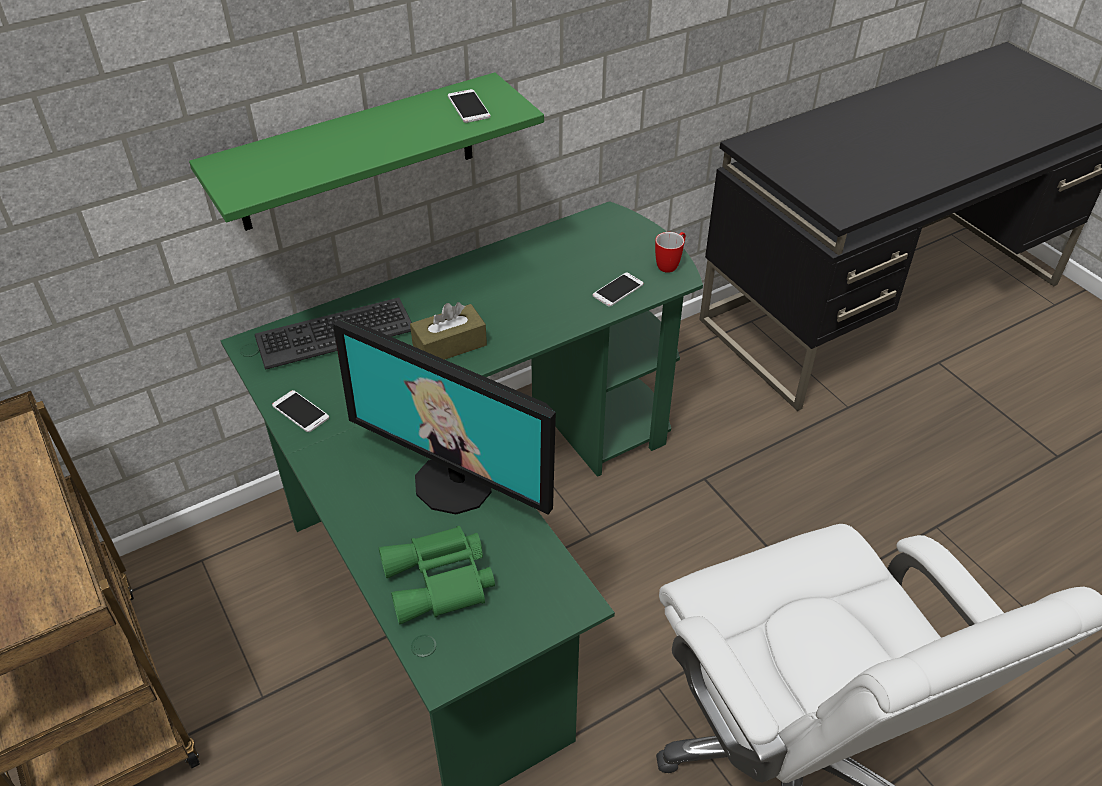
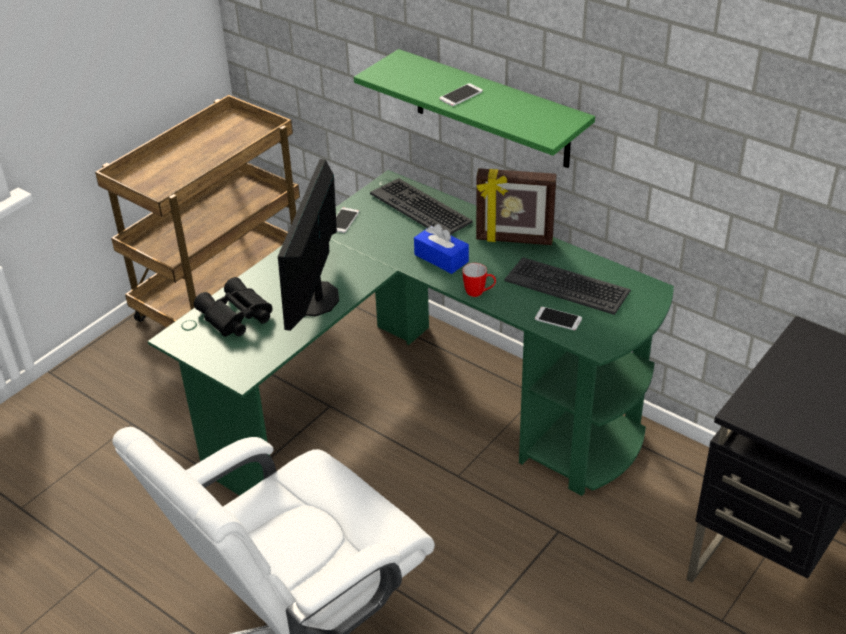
camera: 70 degrees right, 5 degrees down
green binoculars [379,526,495,625] -> black binoculars [194,277,272,337]
brown tissue box [410,302,487,360] -> blue tissue box [414,224,469,274]
phone [448,89,490,123] -> phone moved to [439,83,483,106]
mug [655,232,686,273] -> mug moved to [463,263,496,297]
none -> picture frame [476,168,557,245]
none -> keyboard [504,257,631,315]

